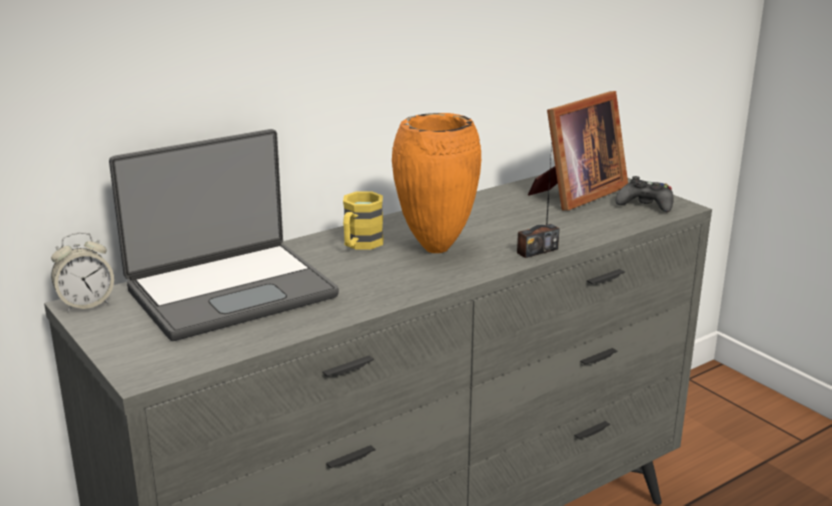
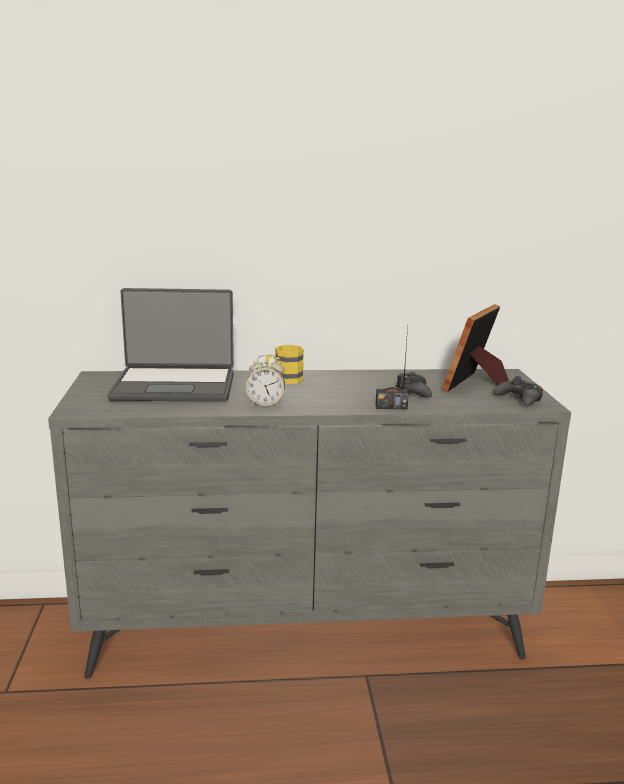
camera: 30 degrees right, 5 degrees down
alarm clock [51,232,114,312] -> alarm clock moved to [246,355,285,407]
orange vase [392,113,481,253] -> none
picture frame [528,91,628,211] -> picture frame turned 135 degrees clockwise [442,304,509,392]
none -> black game controller [395,372,432,398]

